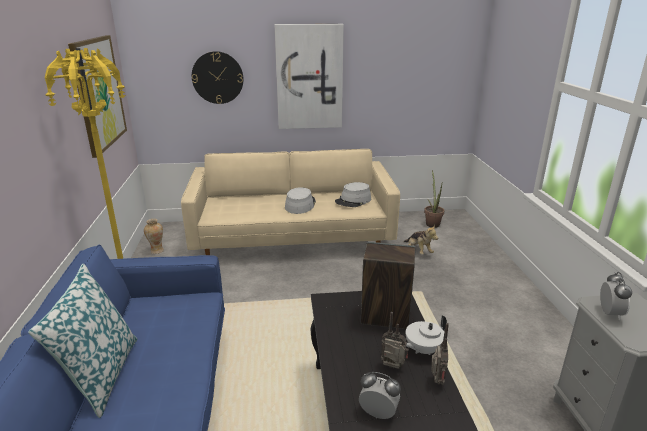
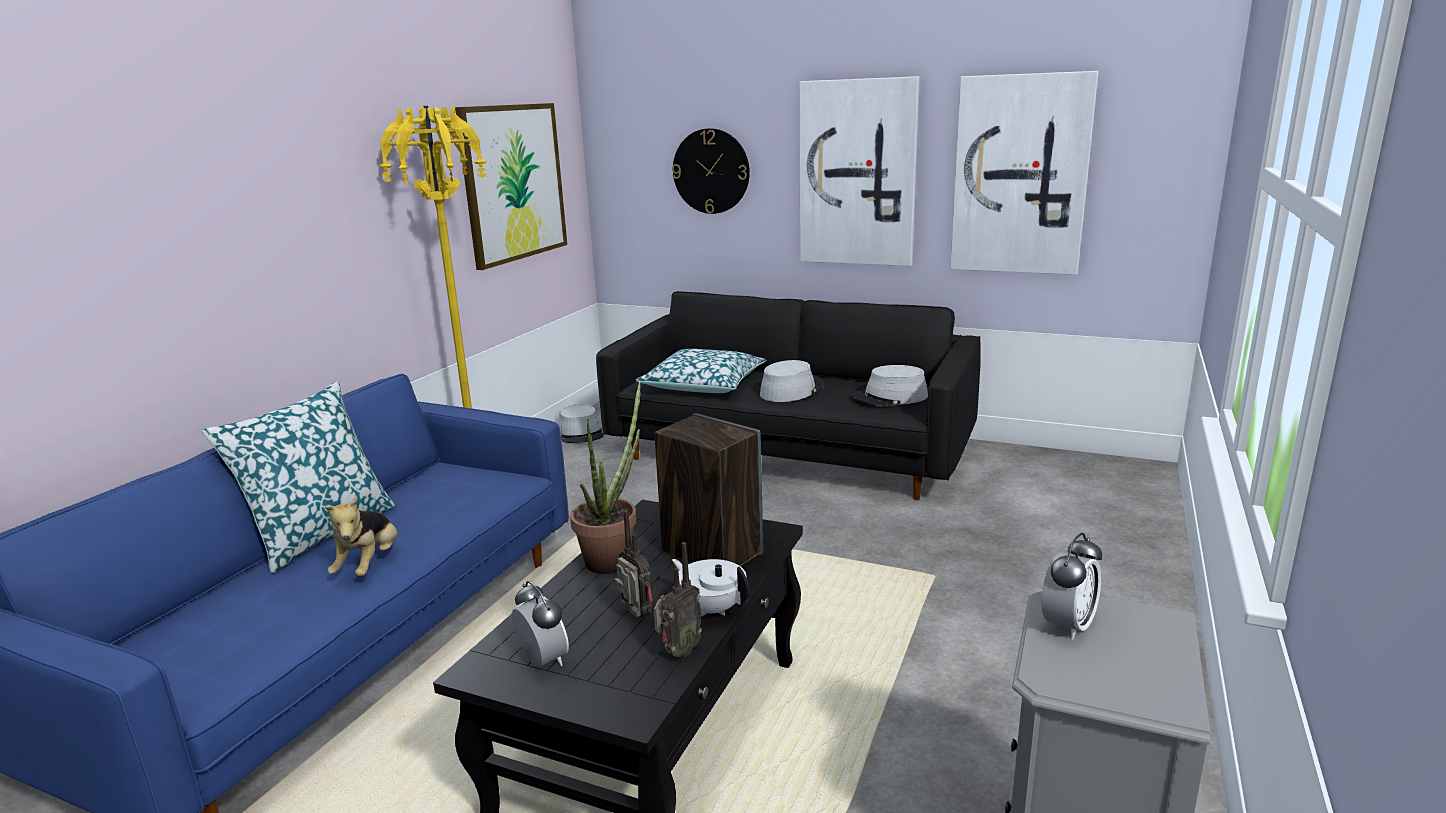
camera: 30 degrees right, 5 degrees down
vase [144,219,164,254] -> grey hat [558,404,604,443]
beige sofa [181,149,400,255] -> black sofa [596,291,981,500]
plush toy [404,225,438,255] -> plush toy moved to [325,496,398,576]
white teapot [406,315,447,355] -> white teapot turned 45 degrees clockwise [672,559,749,616]
potted plant [424,170,444,228] -> potted plant moved to [570,381,641,574]
none -> pillow [636,349,766,393]
none -> picture [950,71,1099,275]

